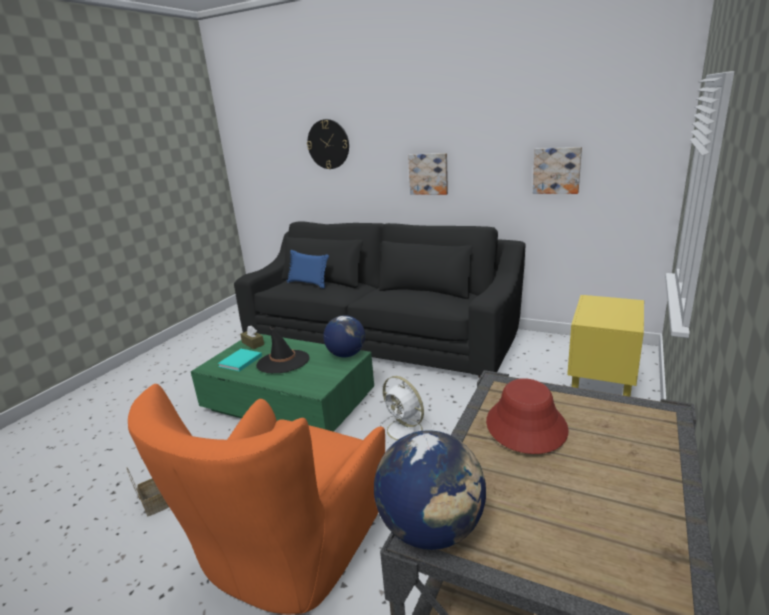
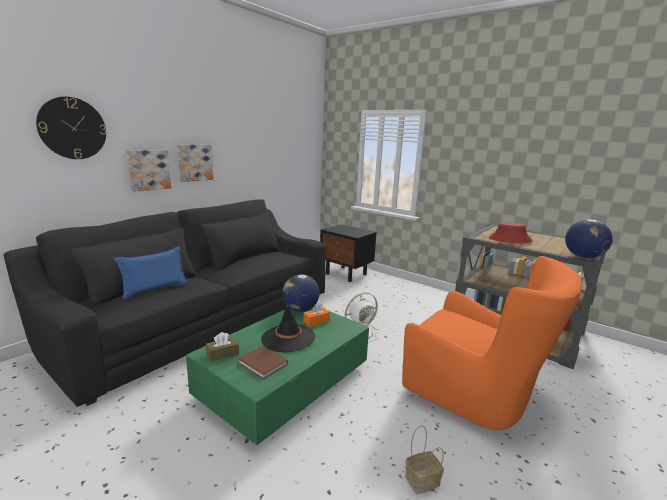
camera: 80 degrees left, 5 degrees down
turquoise book [218,349,262,372] -> brown book [237,346,288,379]
picture [533,147,582,194] -> picture moved to [127,150,171,192]
yellow nightstand [567,295,644,396] -> black nightstand [320,224,377,282]
none -> orange tissue box [303,303,330,327]

